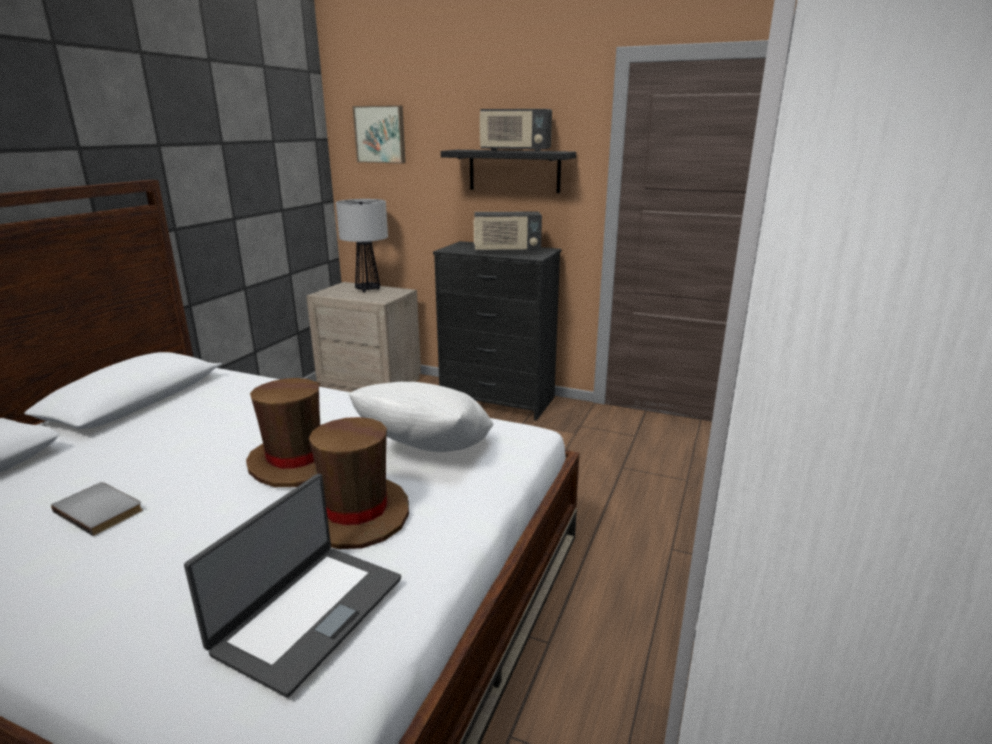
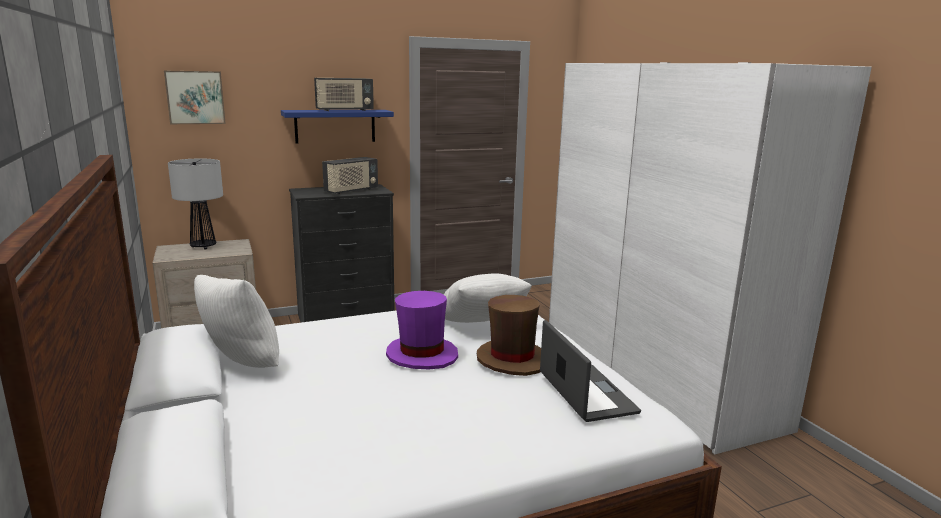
camera: 45 degrees left, 5 degrees down
grey book [51,482,143,536] -> none
brown hat [246,378,320,487] -> purple hat [386,291,458,369]
black shelf [441,150,576,193] -> blue shelf [281,110,394,143]
none -> white pillow [194,275,279,368]

